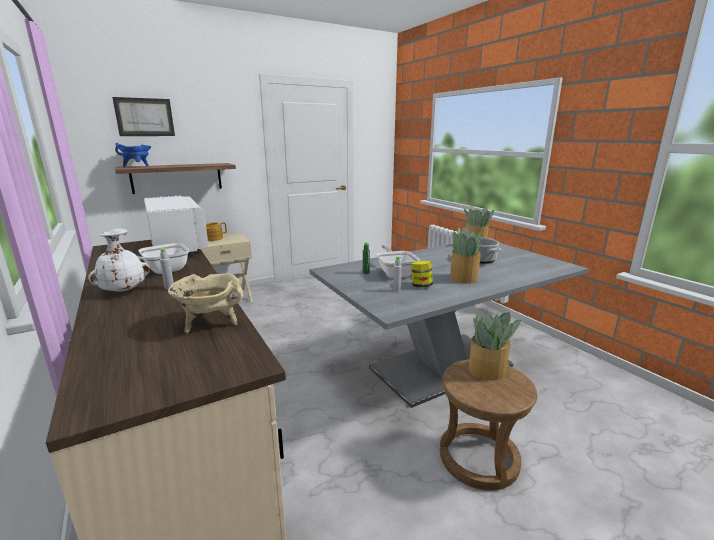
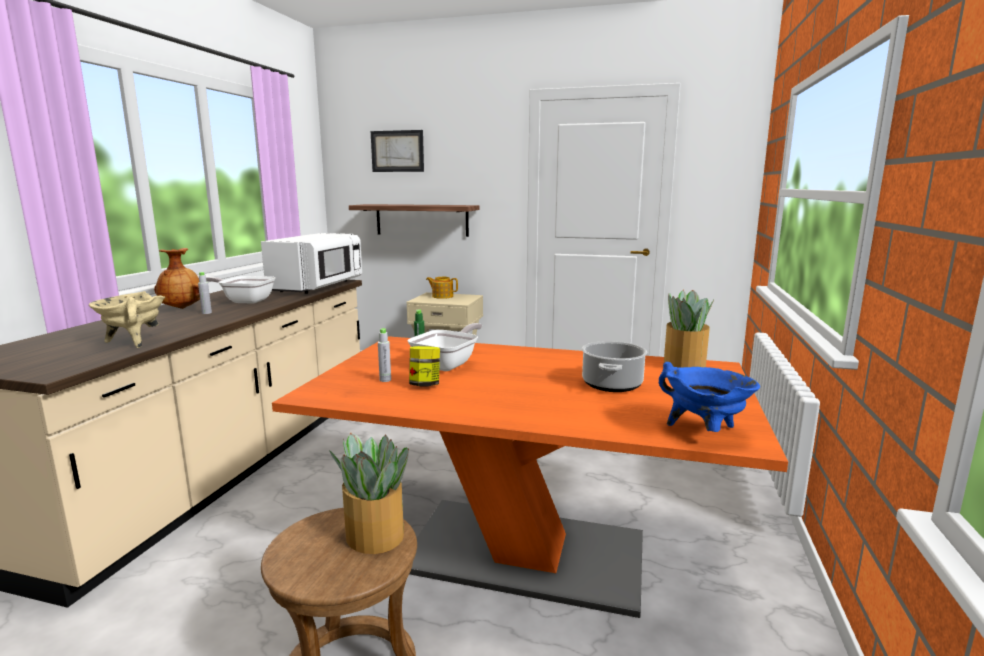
camera: 45 degrees right, 5 degrees down
white vase [88,228,150,292] -> brown vase [154,248,200,309]
blue cooking pot [115,142,152,167] -> blue cooking pot moved to [658,362,760,432]
grey dining table [310,243,589,408] -> orange dining table [272,336,788,618]
potted plant [450,227,484,284] -> none

